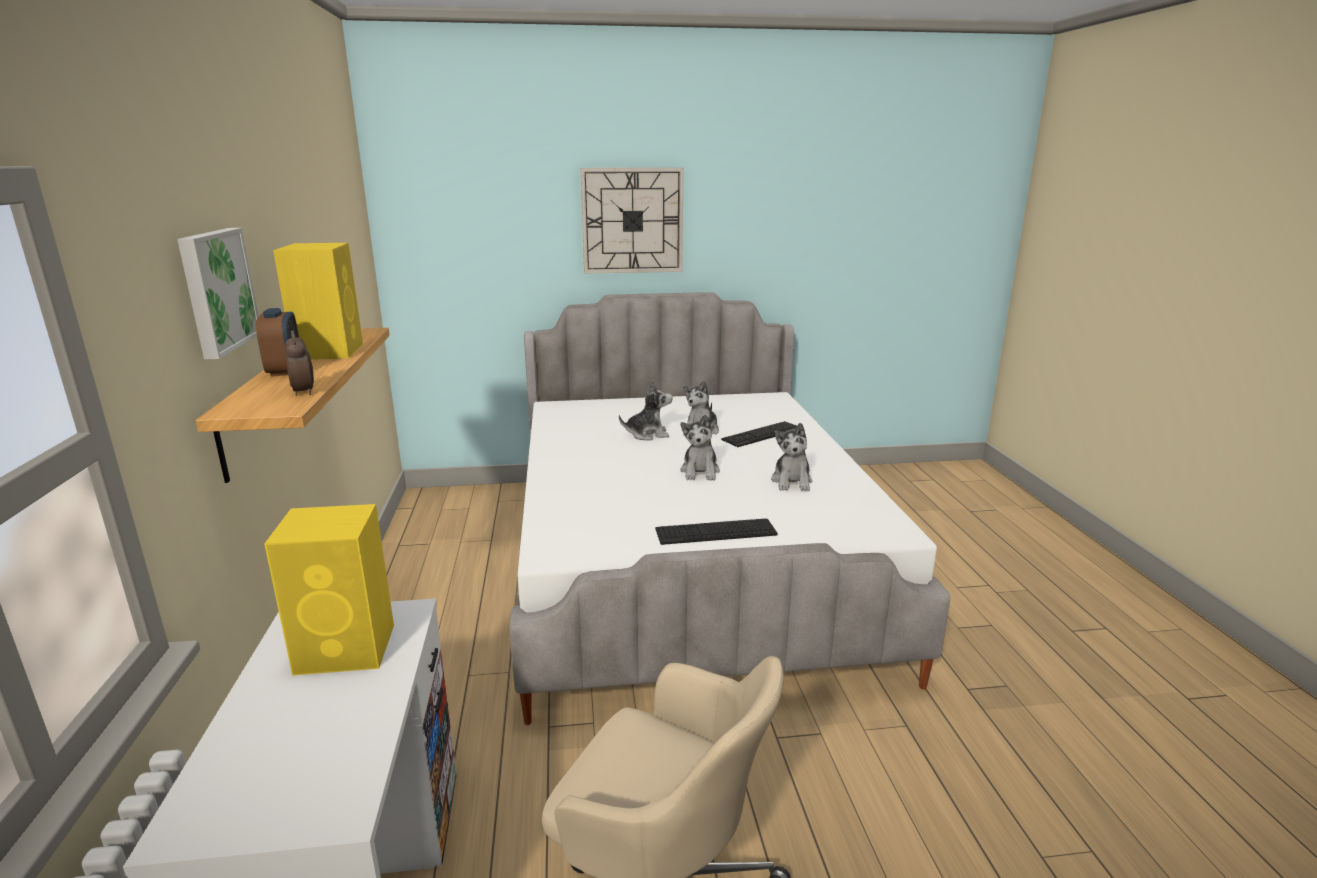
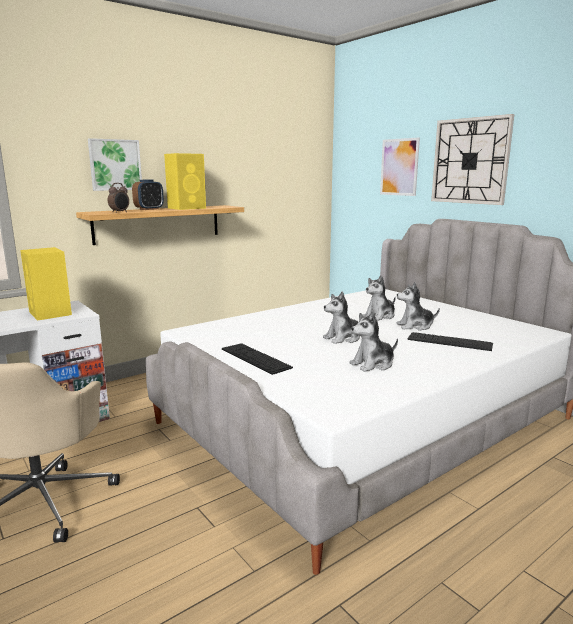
camera: 60 degrees right, 5 degrees down
plush toy [619,380,673,441] -> plush toy turned 90 degrees clockwise [364,275,396,321]
none -> picture [380,137,420,196]

